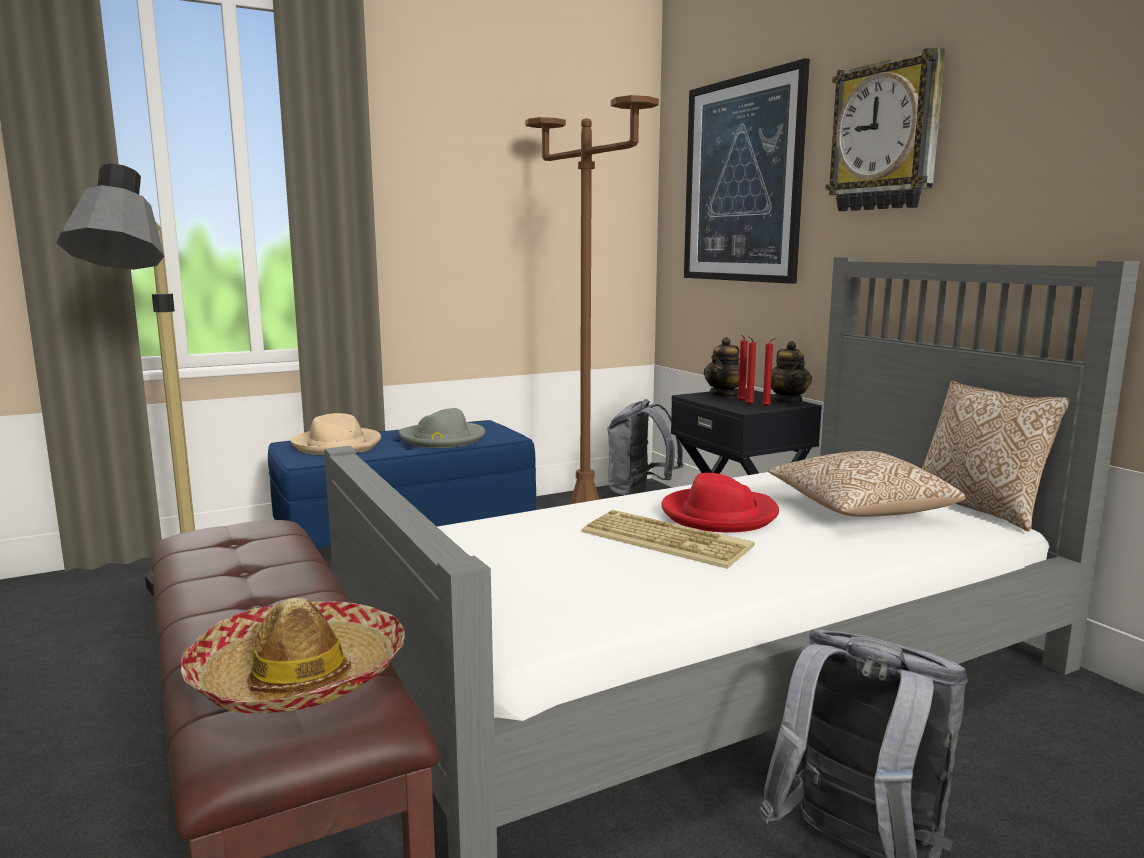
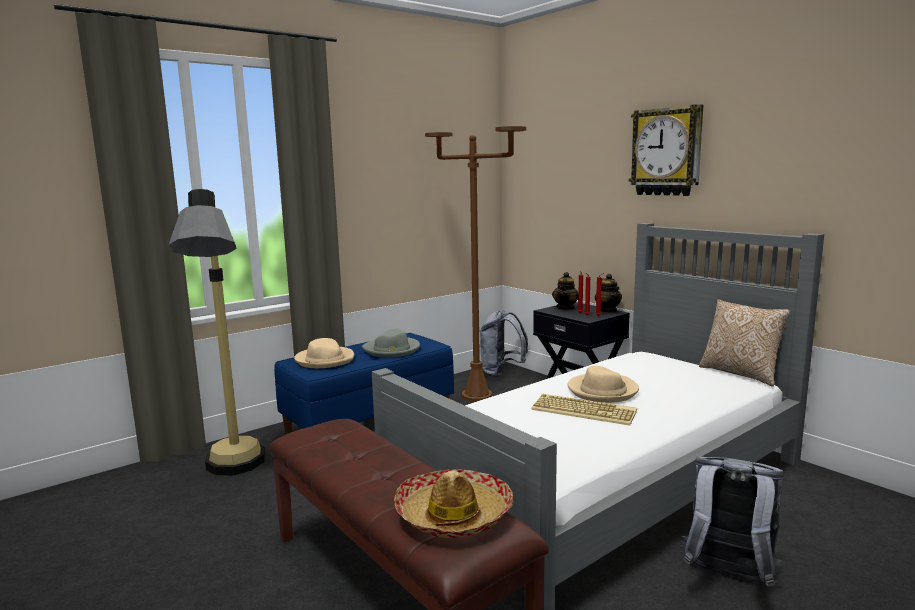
camera: 10 degrees left, 0 degrees up
red hat [661,473,779,533] -> beige hat [568,366,639,403]
picture [684,58,810,284] -> none
pillow [768,451,966,517] -> none

